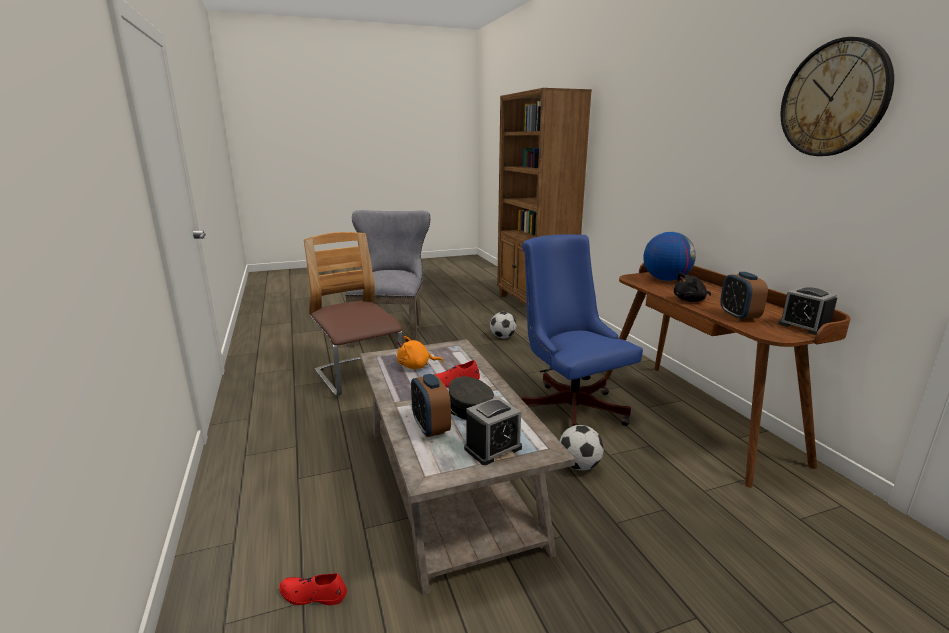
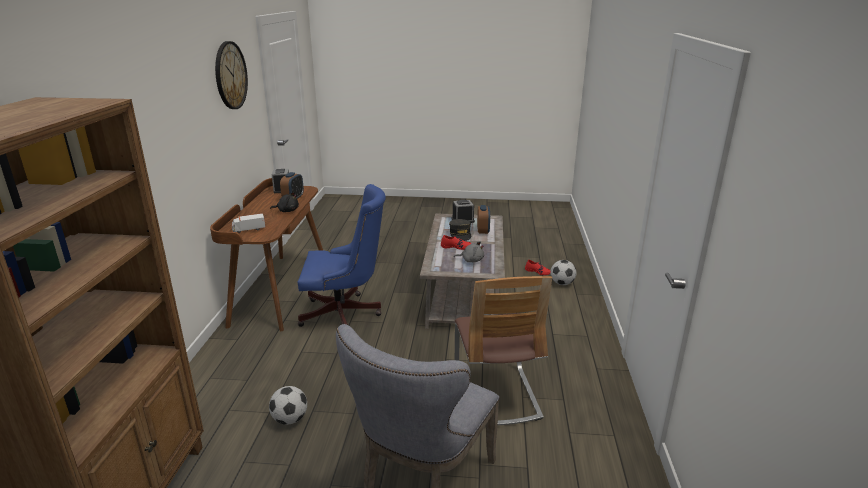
camera: 155 degrees left, 5 degrees up
orange plush toy [397,336,443,369] -> grey plush toy [454,241,484,262]
blue office chair [521,235,643,426] -> blue office chair turned 90 degrees counterclockwise [298,184,386,327]
football [560,425,604,470] -> football moved to [550,260,577,285]
globe [643,232,696,281] -> toy truck [232,213,265,233]

